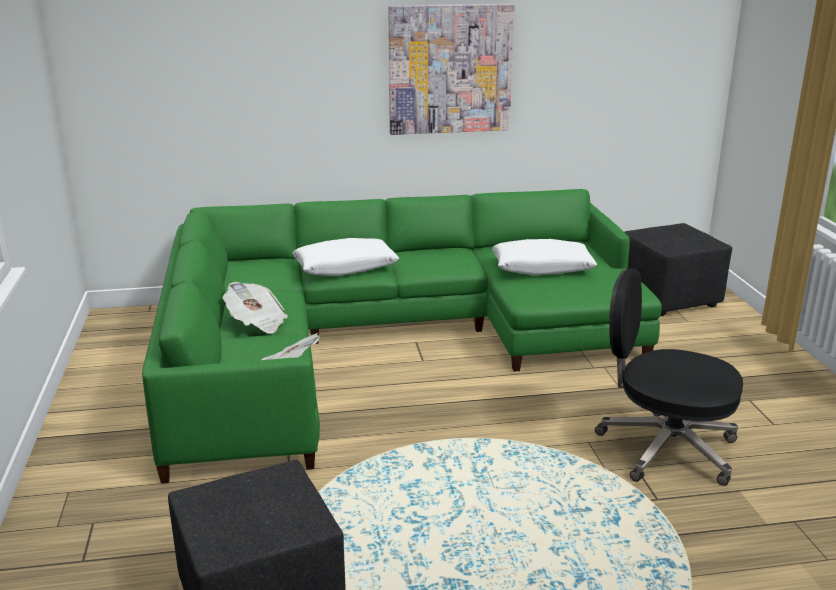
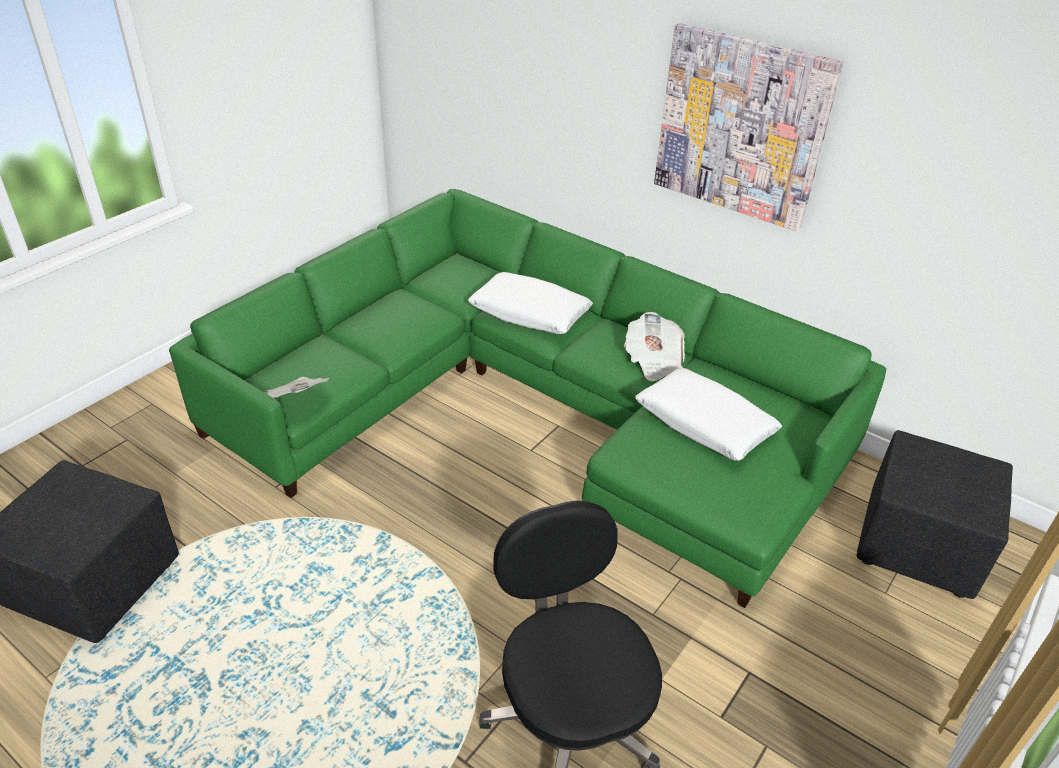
camera: 45 degrees right, 15 degrees up
newspaper [223,282,288,334] -> newspaper moved to [624,312,685,381]

